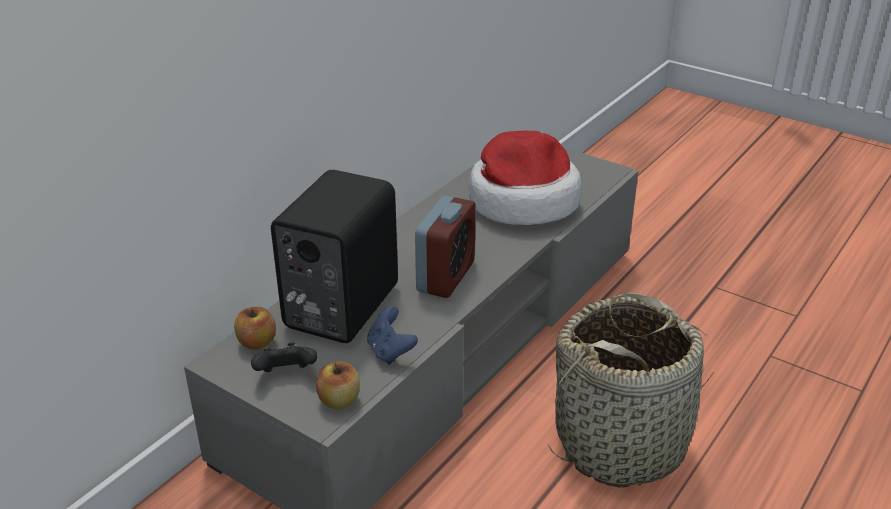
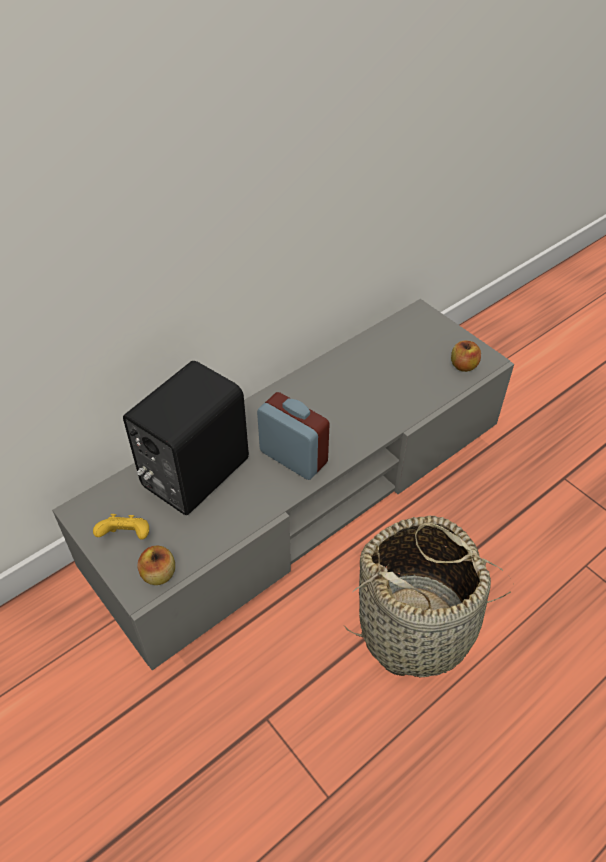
camera: 15 degrees right, 15 degrees up
apple [234,306,276,350] -> apple moved to [451,340,481,372]
black game controller [251,343,317,372] -> yellow game controller [93,514,149,540]
blue game controller [367,306,418,365] -> none
alarm clock [415,196,476,298] -> alarm clock turned 90 degrees counterclockwise [257,392,330,480]
hat [469,131,582,225] -> none

